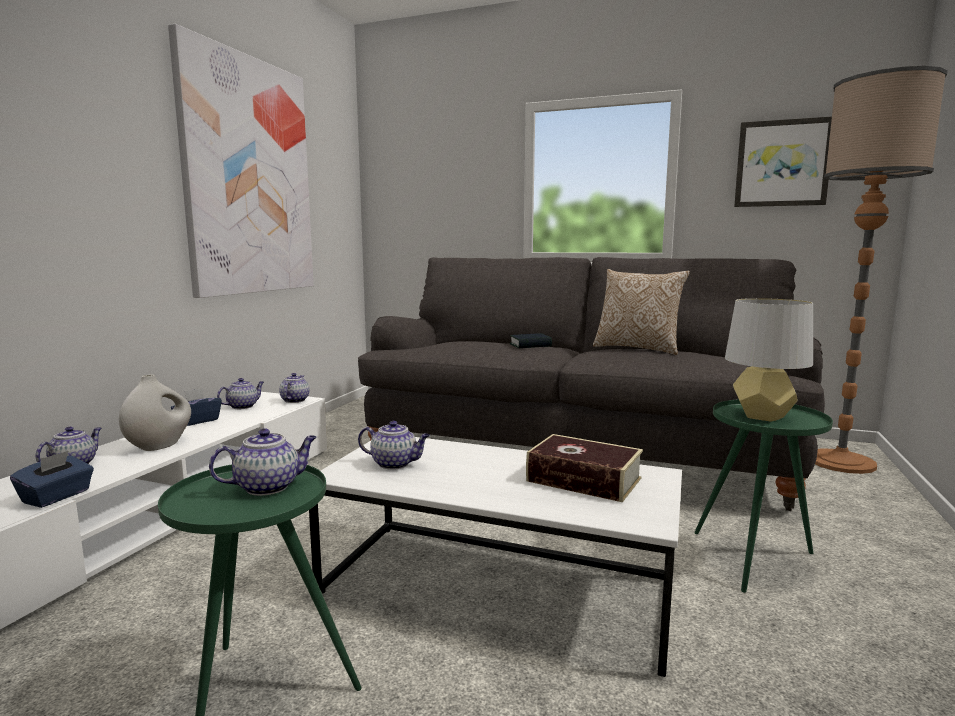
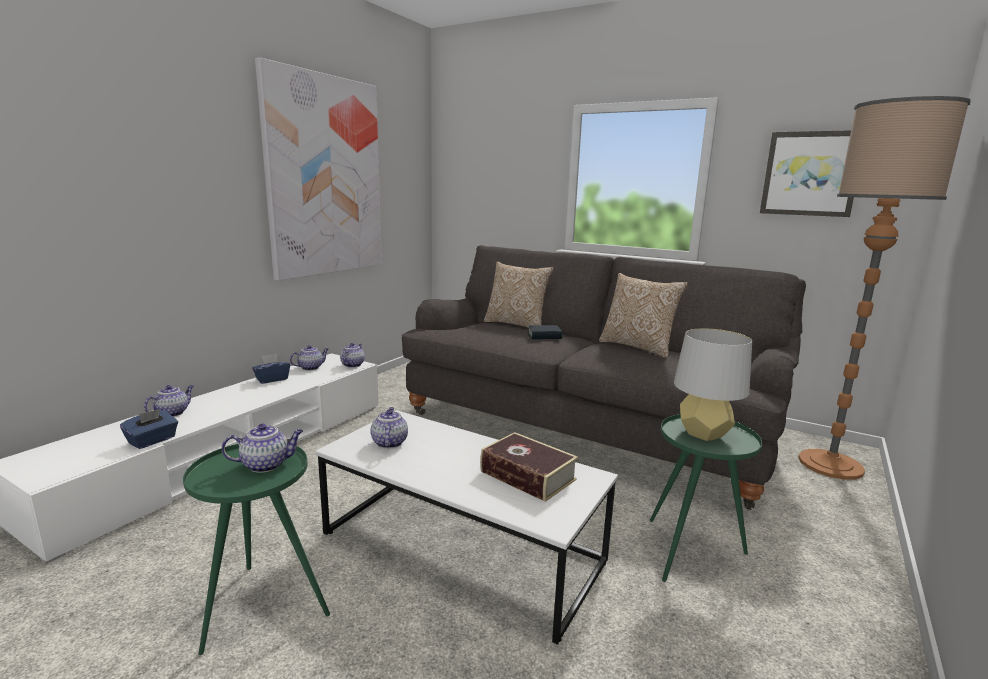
camera: 10 degrees right, 5 degrees up
white vase [119,375,191,451] -> none
teapot [358,421,430,470] -> teapot turned 120 degrees counterclockwise [371,407,408,448]
none -> pillow [484,261,554,328]

